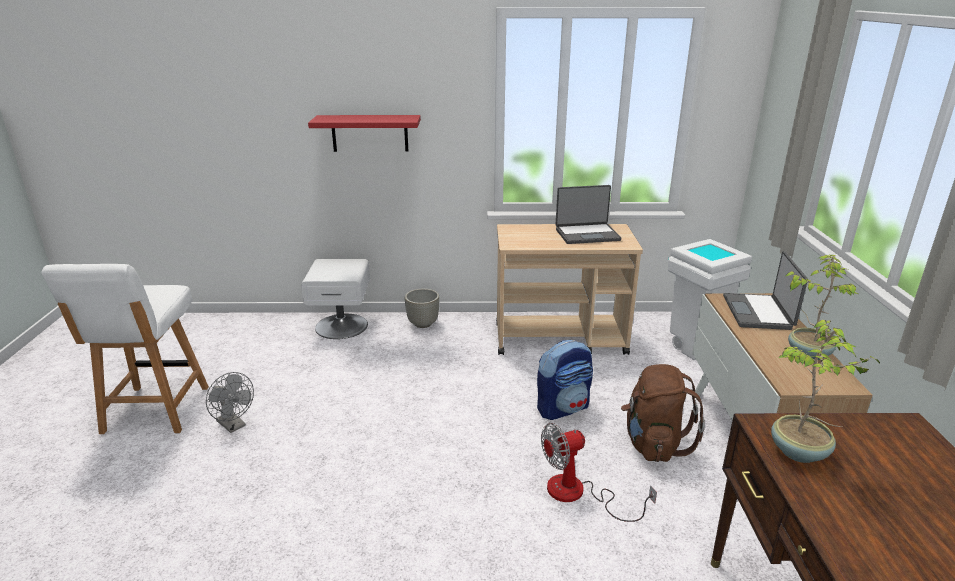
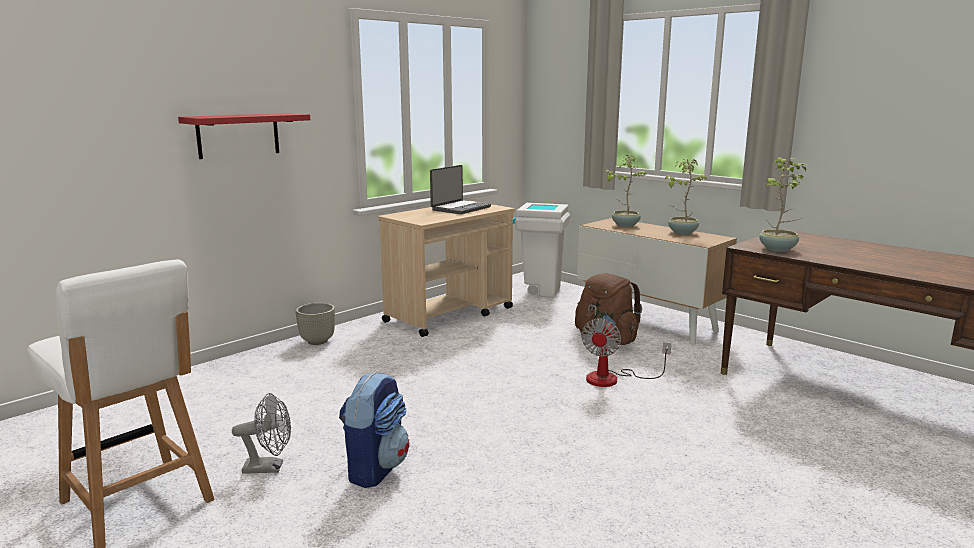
camera: 45 degrees left, 10 degrees down
white nightstand [301,259,370,339] -> none
backpack [537,340,593,420] -> backpack moved to [339,372,409,488]
laptop [723,251,808,330] -> potted plant [604,155,647,227]

